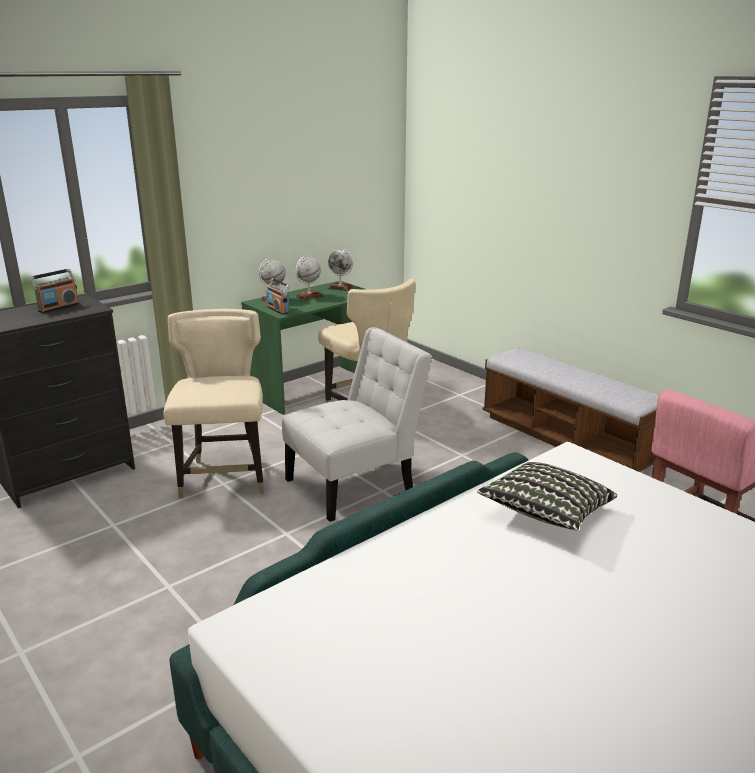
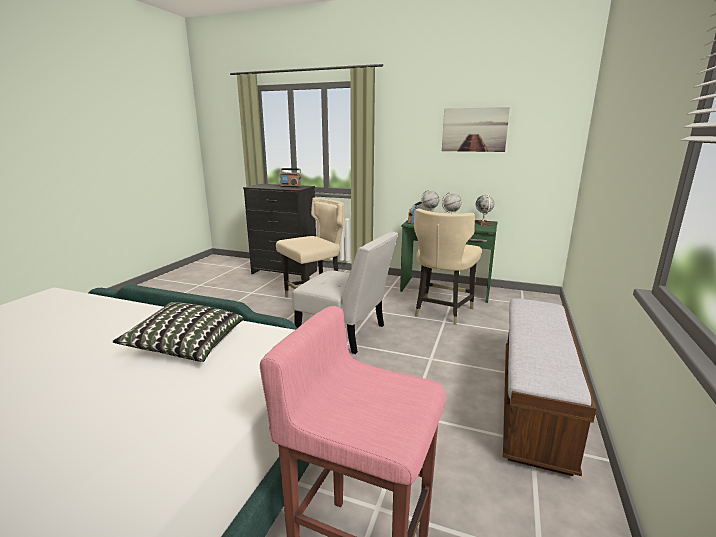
camera: 60 degrees right, 5 degrees down
none -> picture [442,107,510,152]

